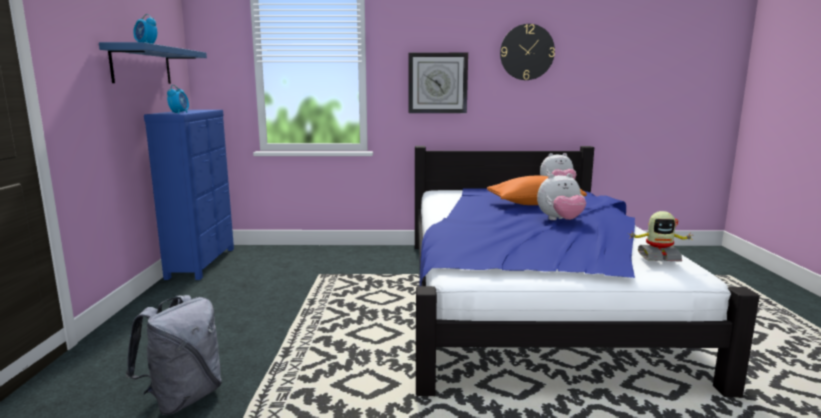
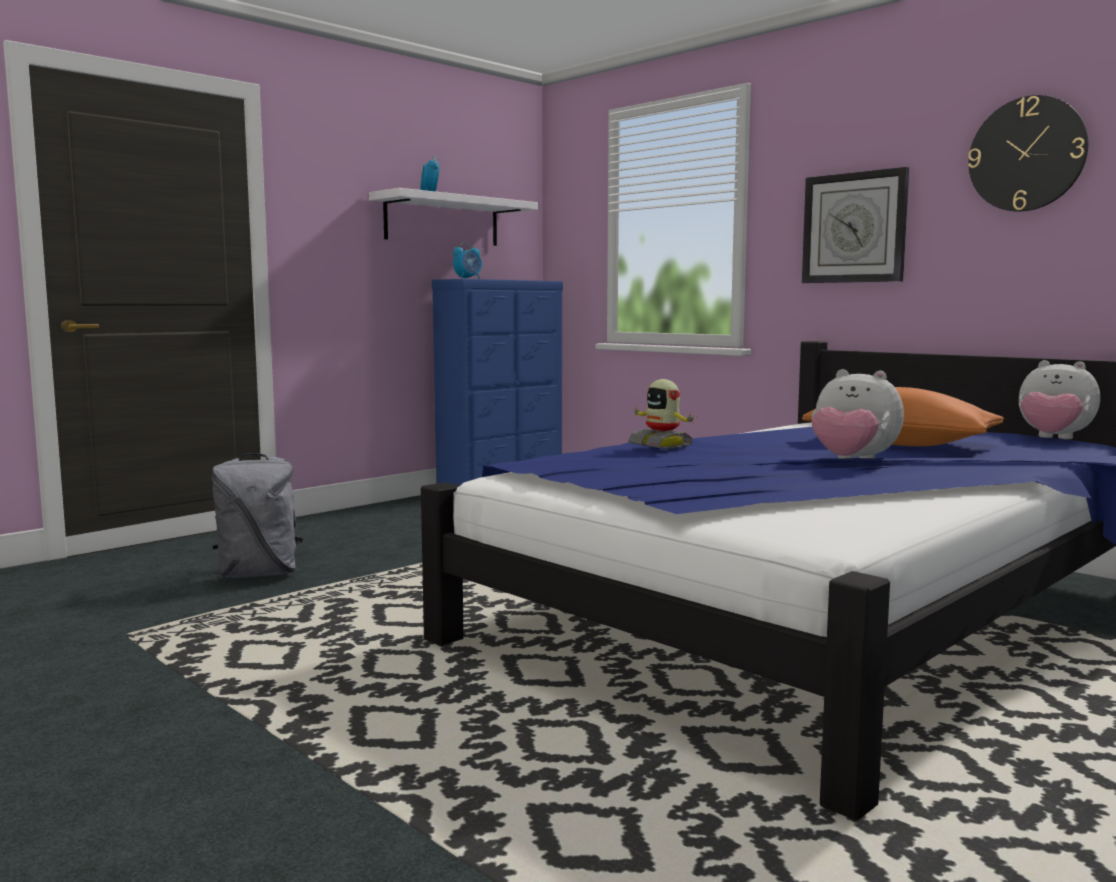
camera: 45 degrees right, 5 degrees down
blue shelf [99,42,207,84] -> white shelf [369,188,538,246]
toy robot [629,211,693,262] -> toy robot moved to [628,379,697,449]

